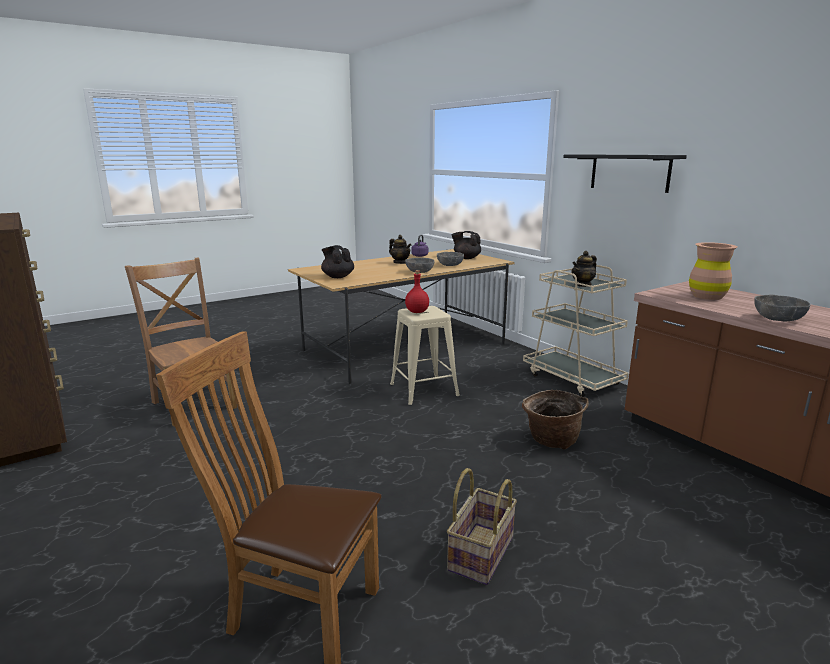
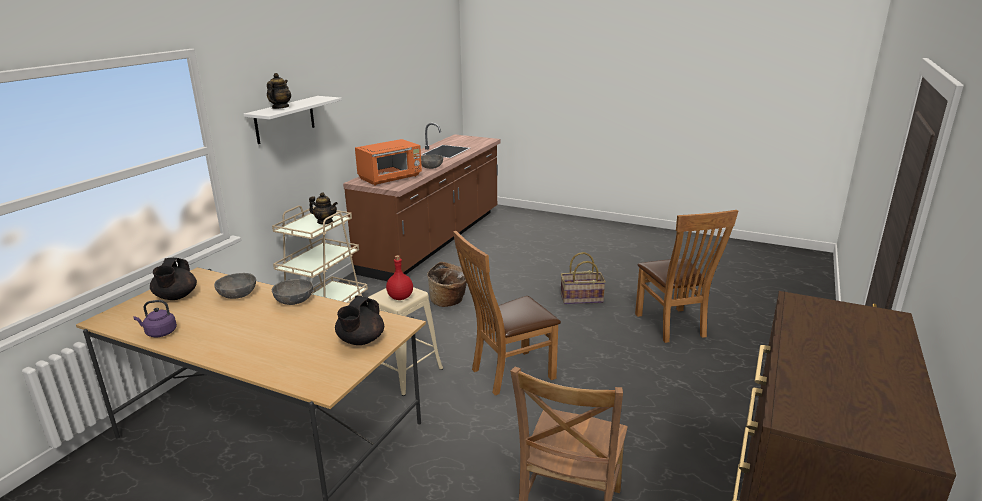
camera: 120 degrees left, 5 degrees up
teapot [389,235,411,264] -> teapot moved to [267,73,291,109]
black shelf [563,155,687,193] -> white shelf [244,96,341,144]
brown vase [689,242,737,300] -> orange microwave [355,139,422,185]
none -> brown chair [453,231,561,395]

